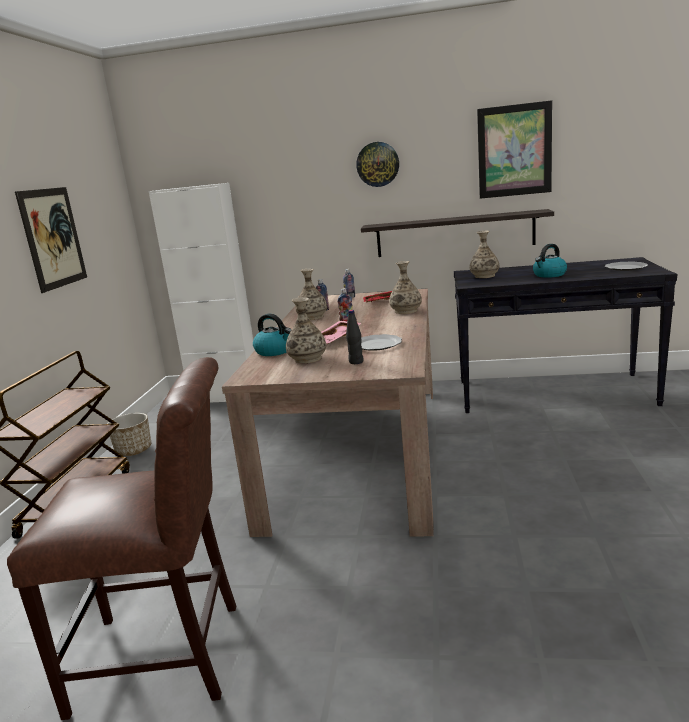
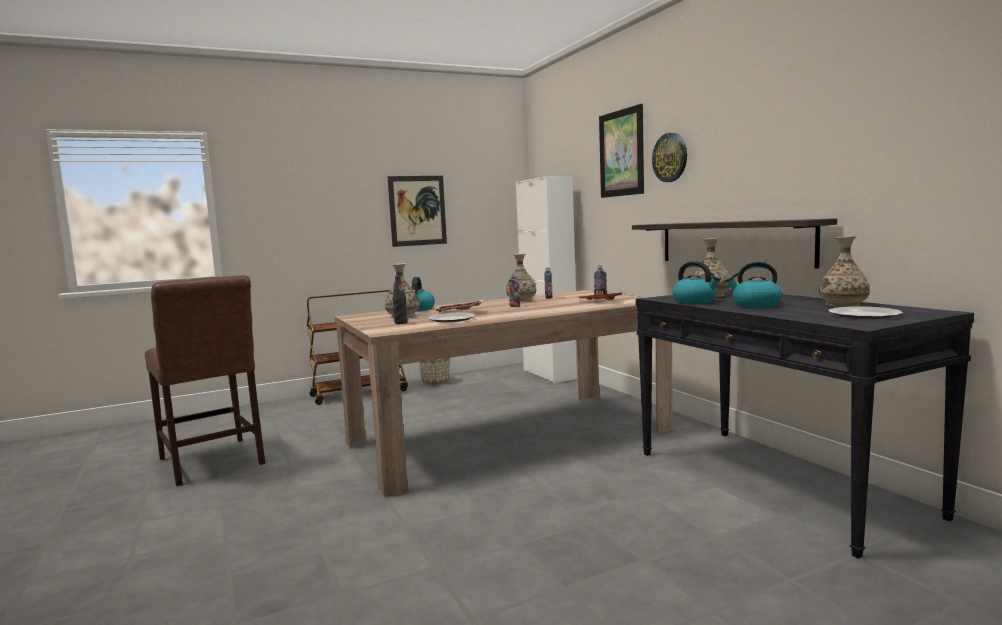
camera: 55 degrees right, 10 degrees down
vase [389,261,422,314] -> vase moved to [819,236,870,307]
picture [477,100,552,199] -> picture moved to [599,104,644,198]
none -> kettle [672,261,721,304]

